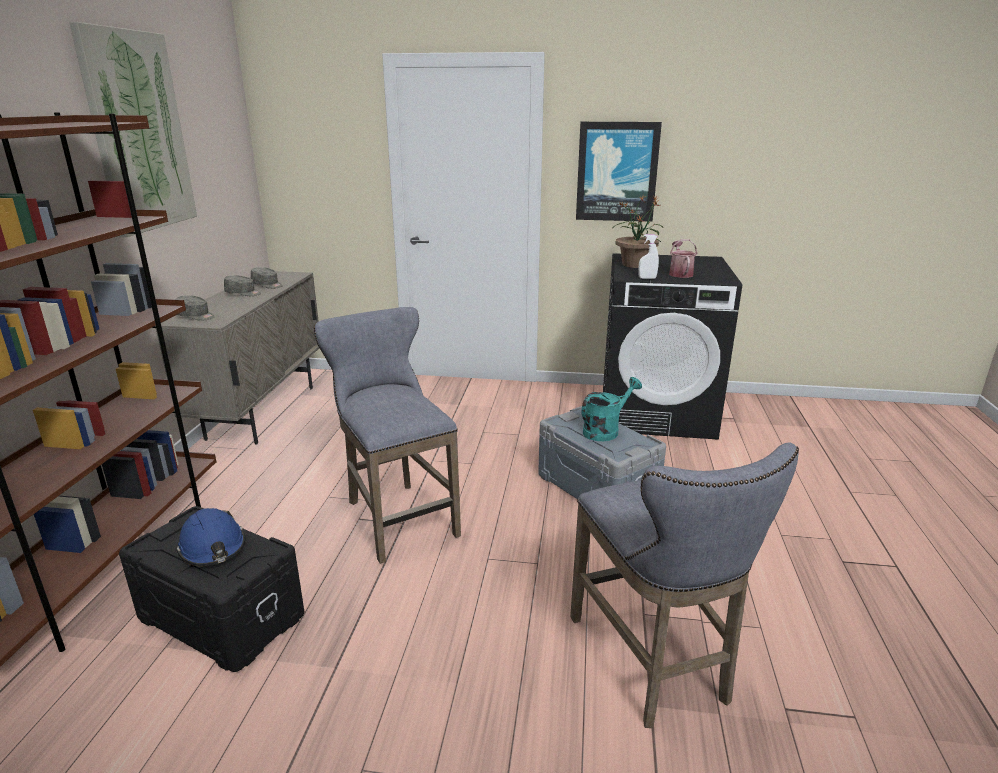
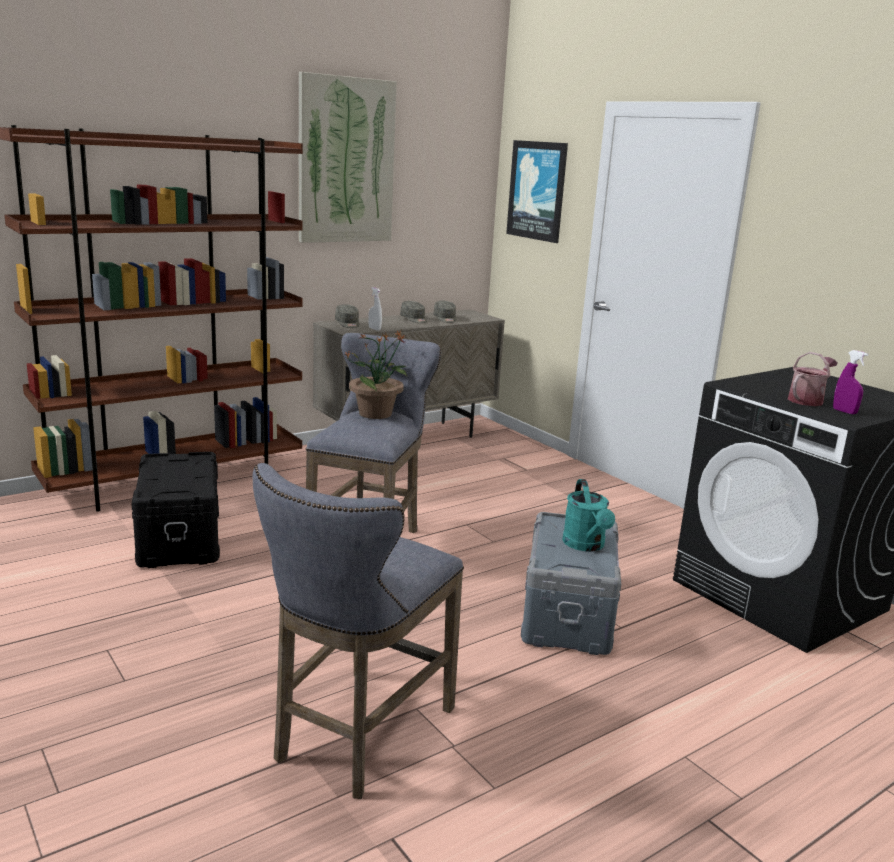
camera: 45 degrees right, 5 degrees down
blue hard hat [176,508,246,566] -> none
picture [576,122,662,222] -> picture moved to [506,140,568,243]
turquoise watering can [581,377,642,441] -> turquoise watering can turned 75 degrees clockwise [562,479,615,552]
potted plant [614,196,663,268] -> potted plant moved to [343,330,407,419]
white spray bottle [638,234,659,279] -> white spray bottle moved to [368,287,382,331]
none -> purple spray bottle [833,350,868,414]

